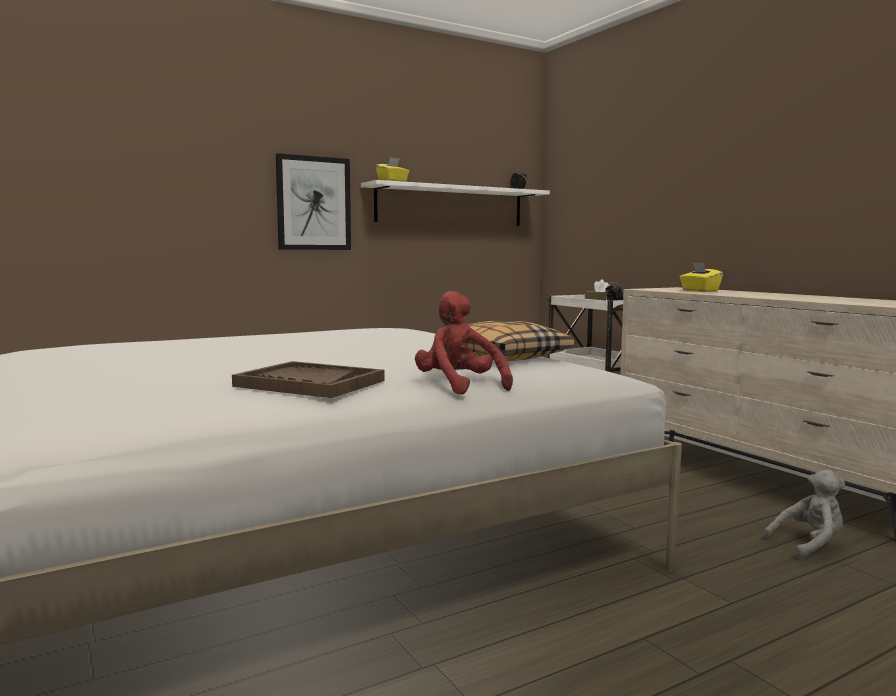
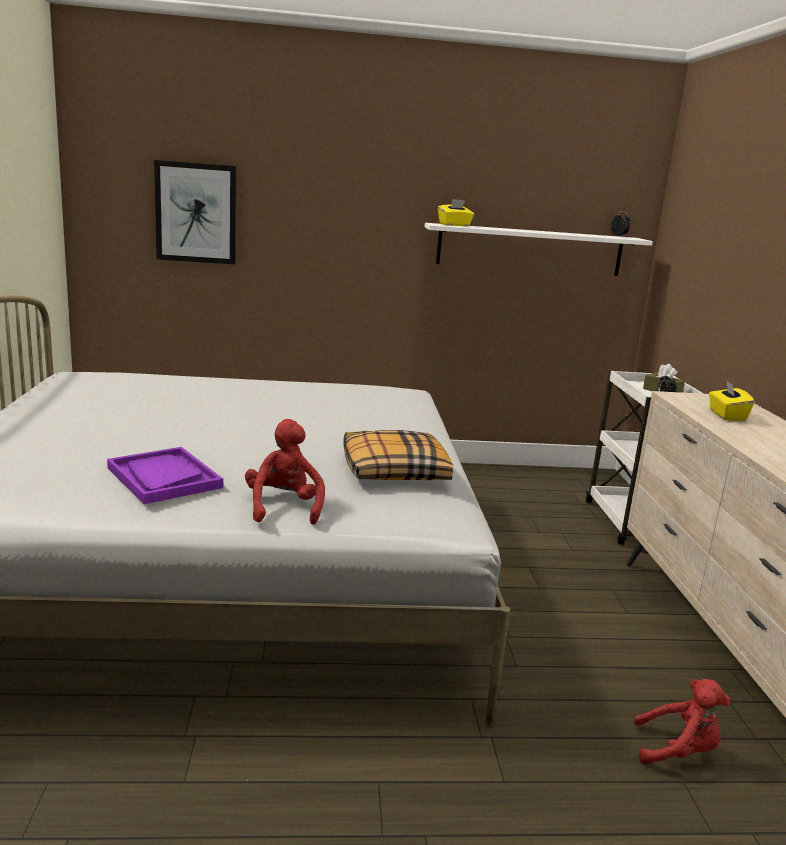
camera: 25 degrees right, 10 degrees up
brown tray [232,361,385,398] -> purple tray [107,447,223,504]
picture [276,153,351,250] -> picture moved to [154,160,236,264]
grey plush toy [763,470,845,560] -> red plush toy [634,679,731,765]

